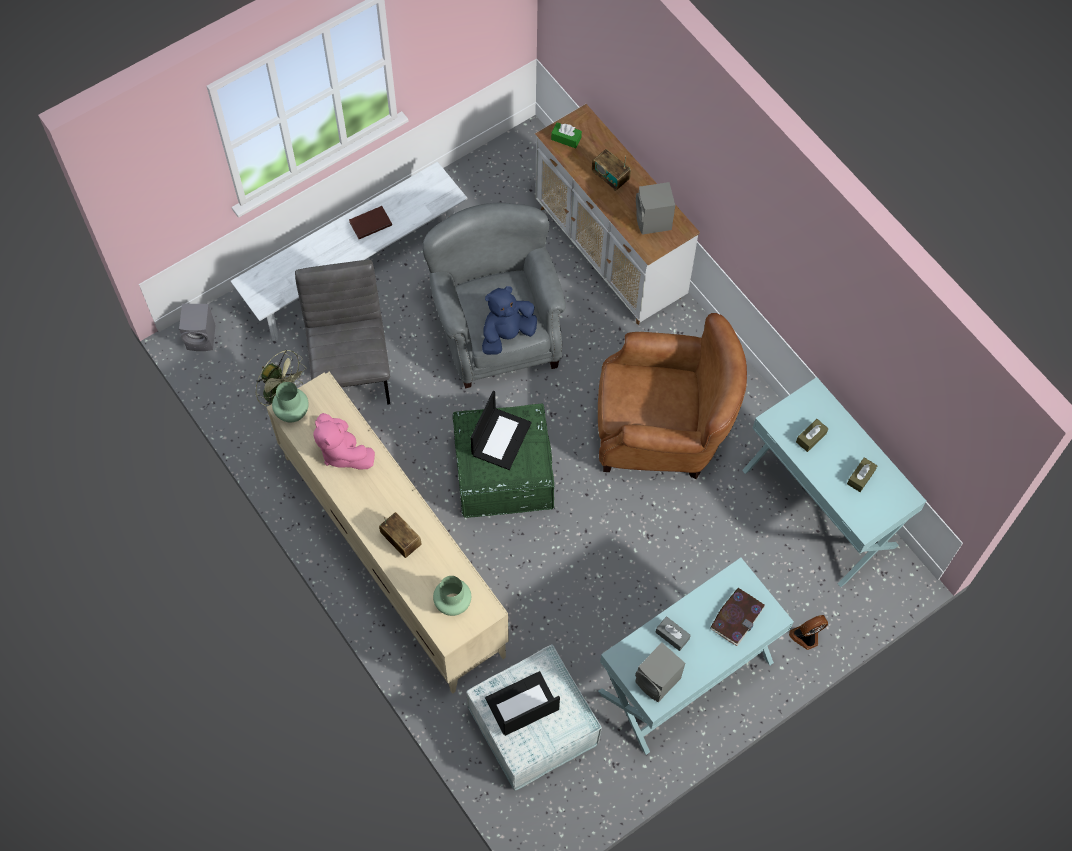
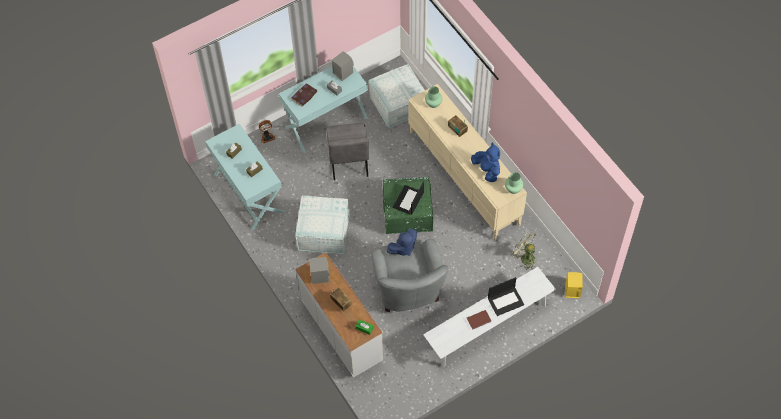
camera: 175 degrees left, 5 degrees down
grey speaker [179,304,216,351] -> yellow speaker [565,272,583,298]
grey chair [295,260,390,405] -> grey chair moved to [326,123,369,180]
pink plush toy [313,413,375,470] -> blue plush toy [471,143,500,182]
laptop [485,671,560,736] -> laptop moved to [488,277,524,316]
brown armchair [598,313,747,479] -> white ottoman [295,195,350,254]

